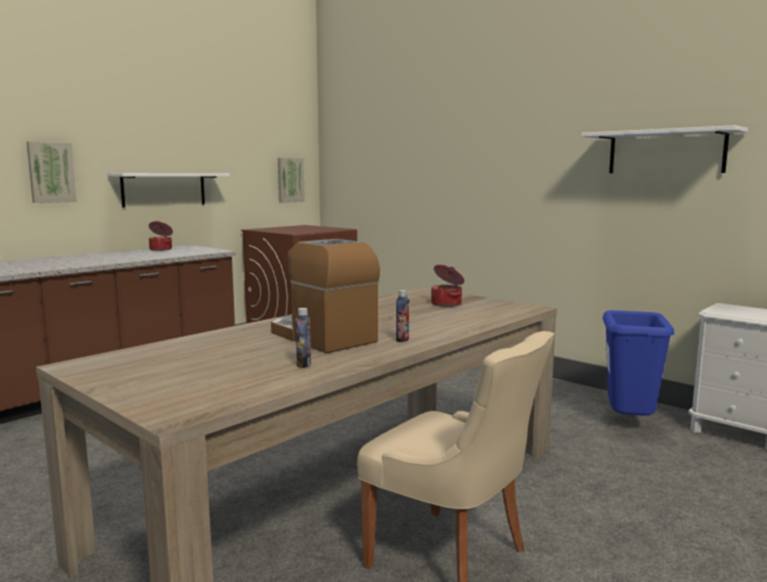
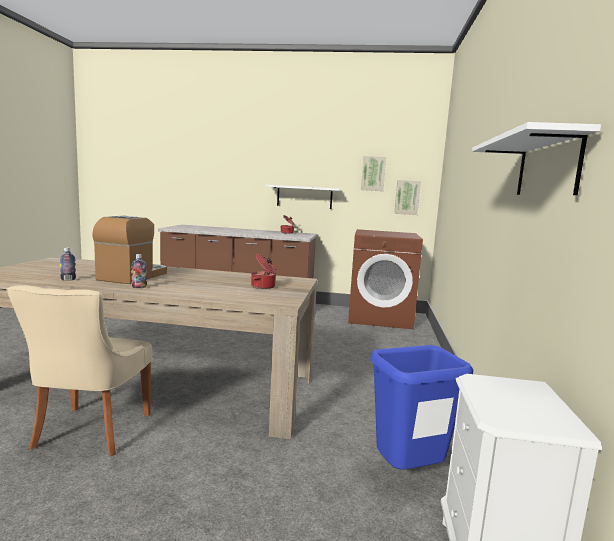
camera: 55 degrees right, 0 degrees up
picture [26,142,77,203] -> picture moved to [361,156,386,191]

